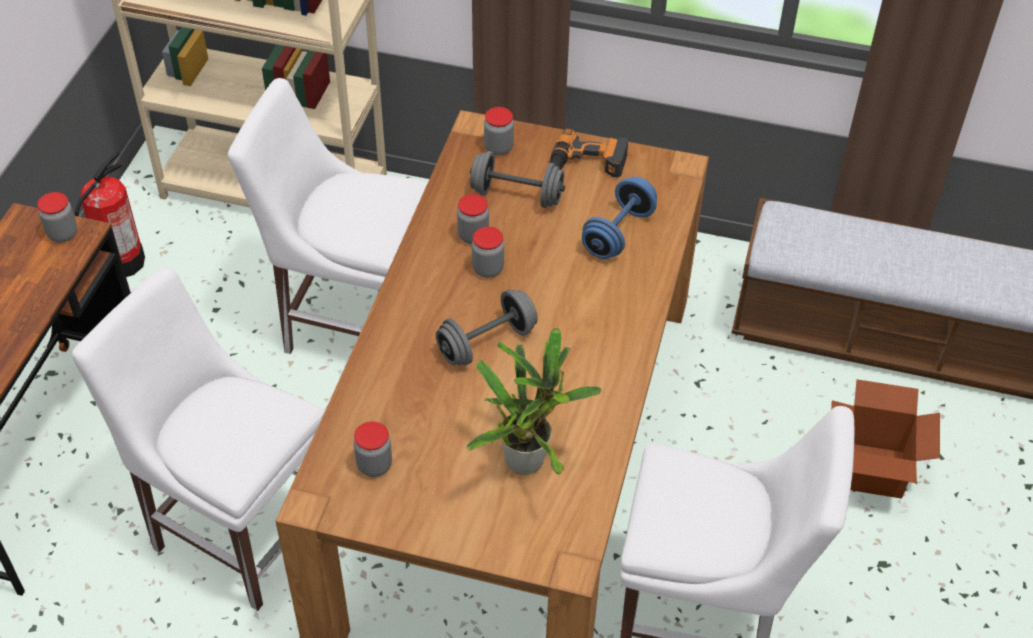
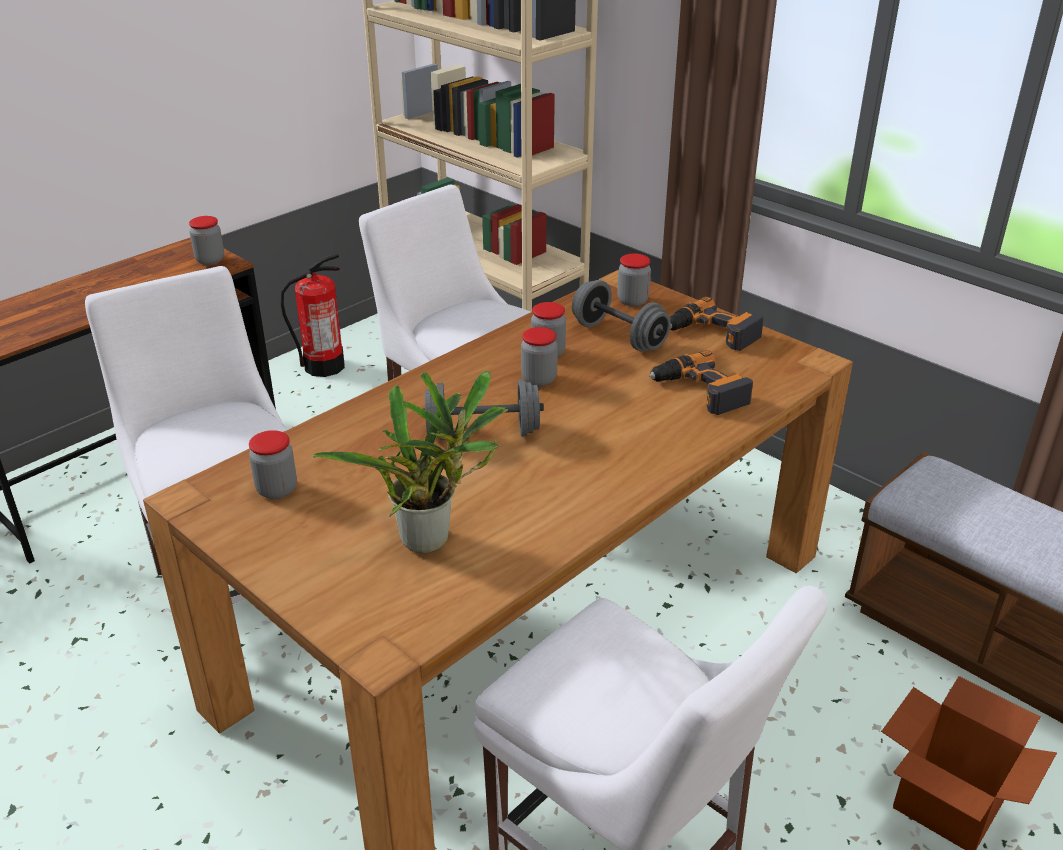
camera: 30 degrees right, 15 degrees down
blue dumbbell [582,177,657,259] -> power drill [649,350,753,415]

